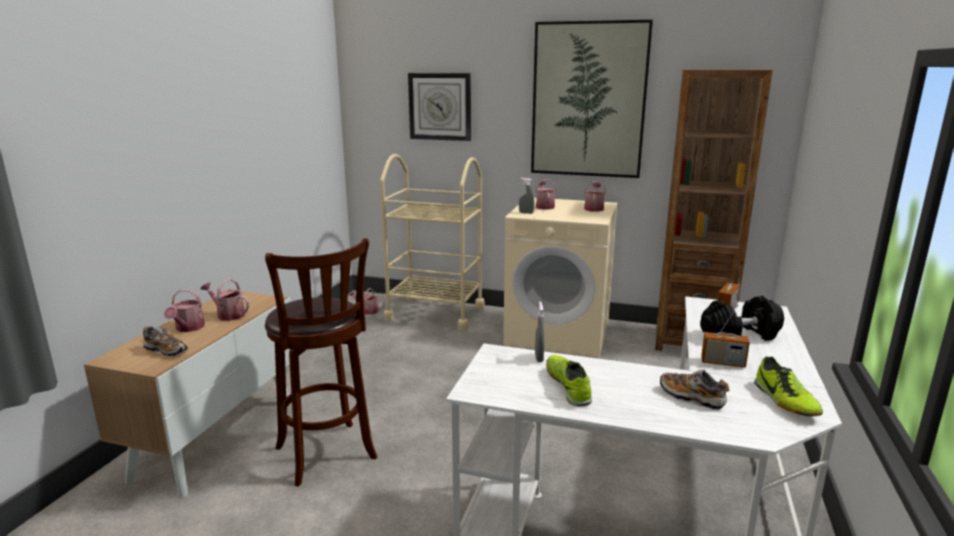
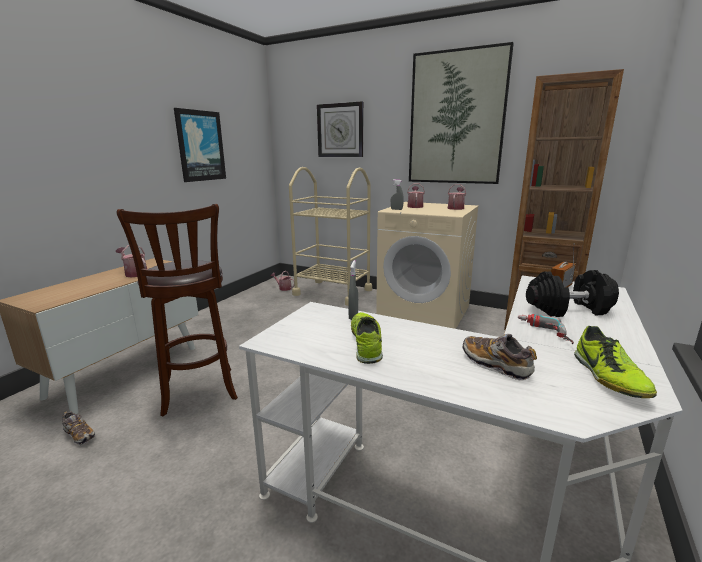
camera: 10 degrees right, 0 degrees up
shoe [143,326,188,357] -> shoe moved to [62,411,95,445]
watering can [164,289,205,332] -> none
radio [701,305,750,368] -> power drill [518,314,574,344]
none -> picture [174,108,226,182]

